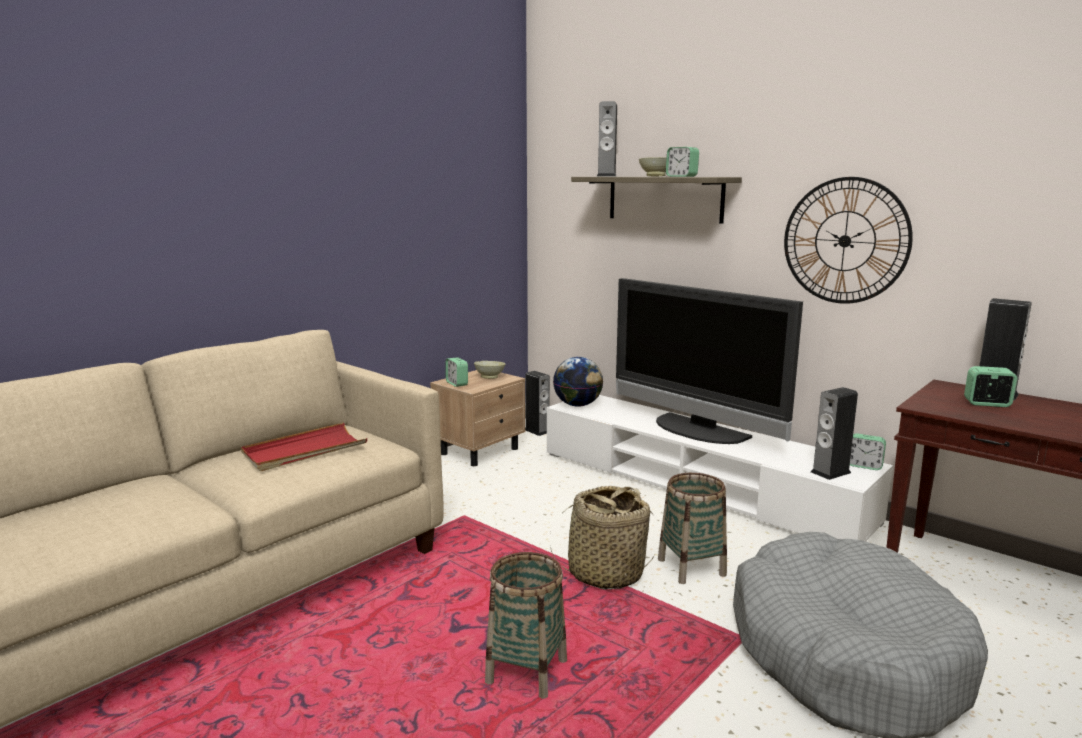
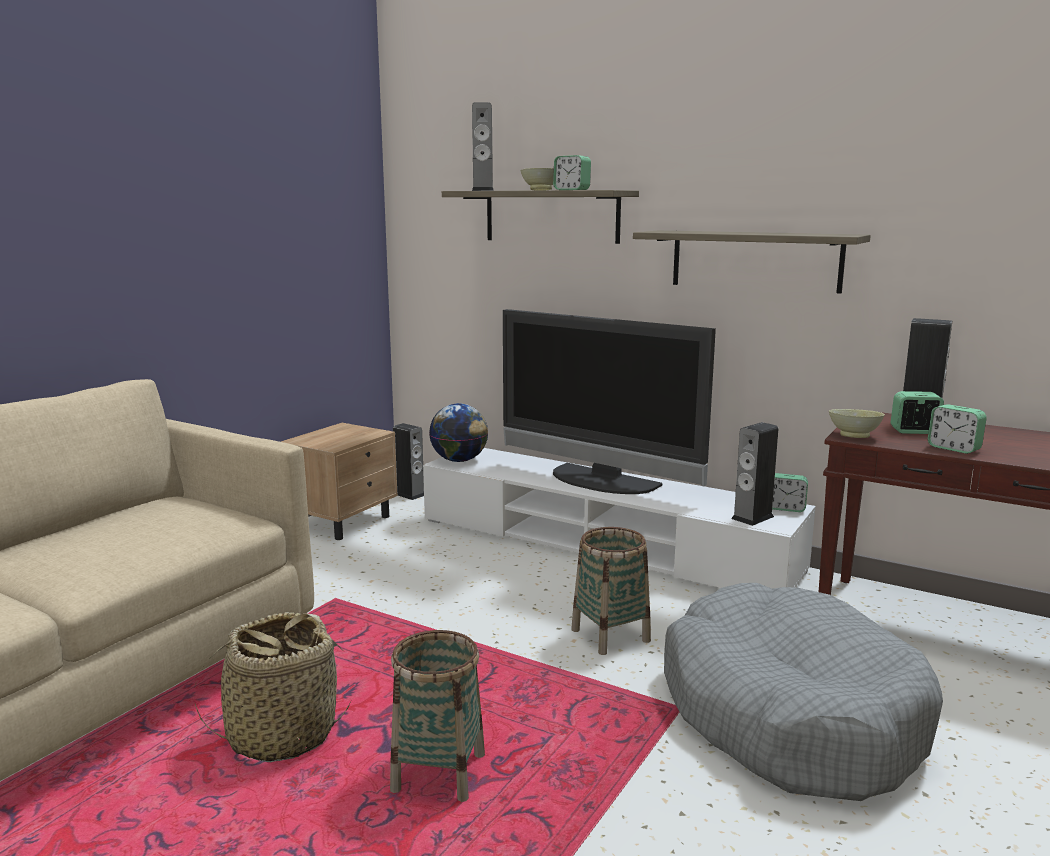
camera: 10 degrees left, 0 degrees up
red tray [241,423,367,471] -> none
alarm clock [446,358,468,387] -> alarm clock moved to [928,404,987,454]
beige bowl [474,361,506,379] -> beige bowl moved to [829,409,885,438]
basket [549,486,655,590] -> basket moved to [195,612,350,762]
wall clock [784,177,913,304] -> shelf [633,231,871,294]

